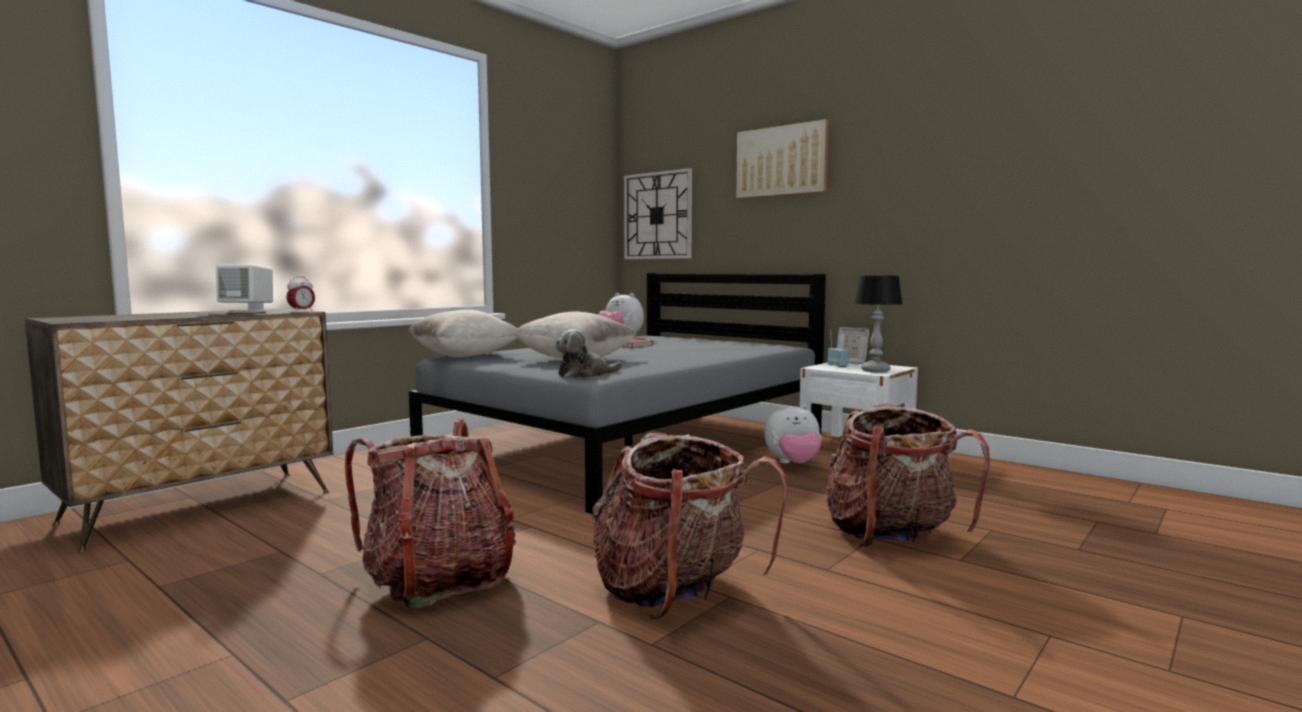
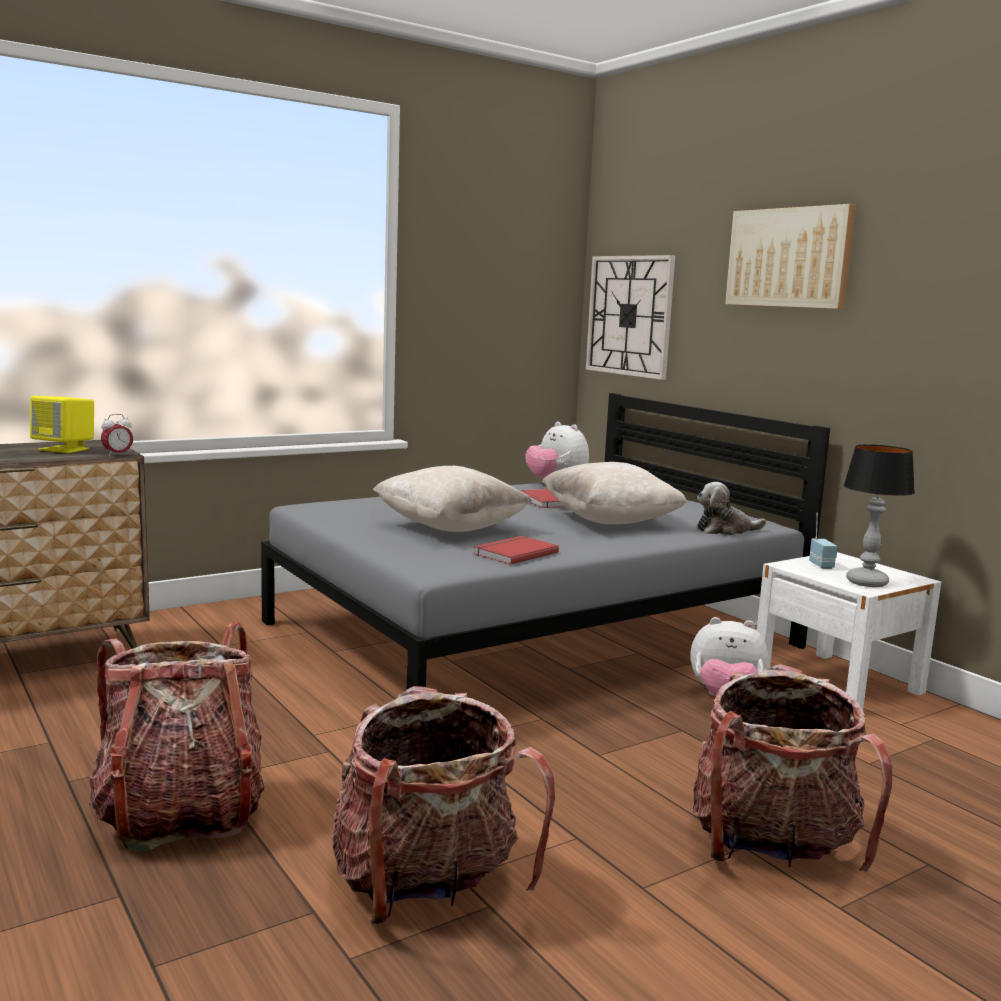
camera: 15 degrees right, 5 degrees up
white speaker [216,264,273,313] -> yellow speaker [30,396,94,453]
beige pillow [408,310,517,357] -> beige pillow moved to [542,462,687,524]
plush toy [555,329,622,378] -> plush toy moved to [697,482,766,535]
picture frame [837,327,869,364] -> none
none -> red book [473,536,559,565]

